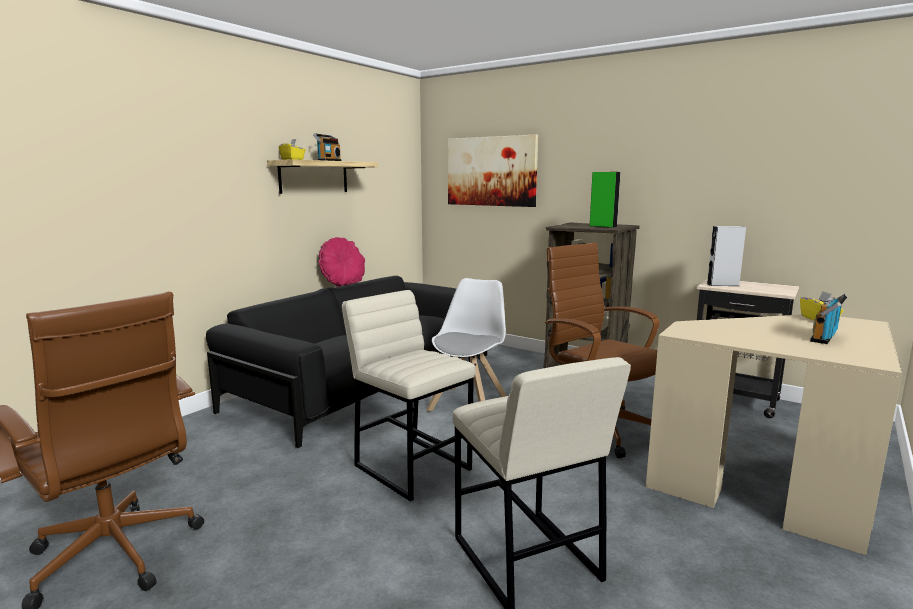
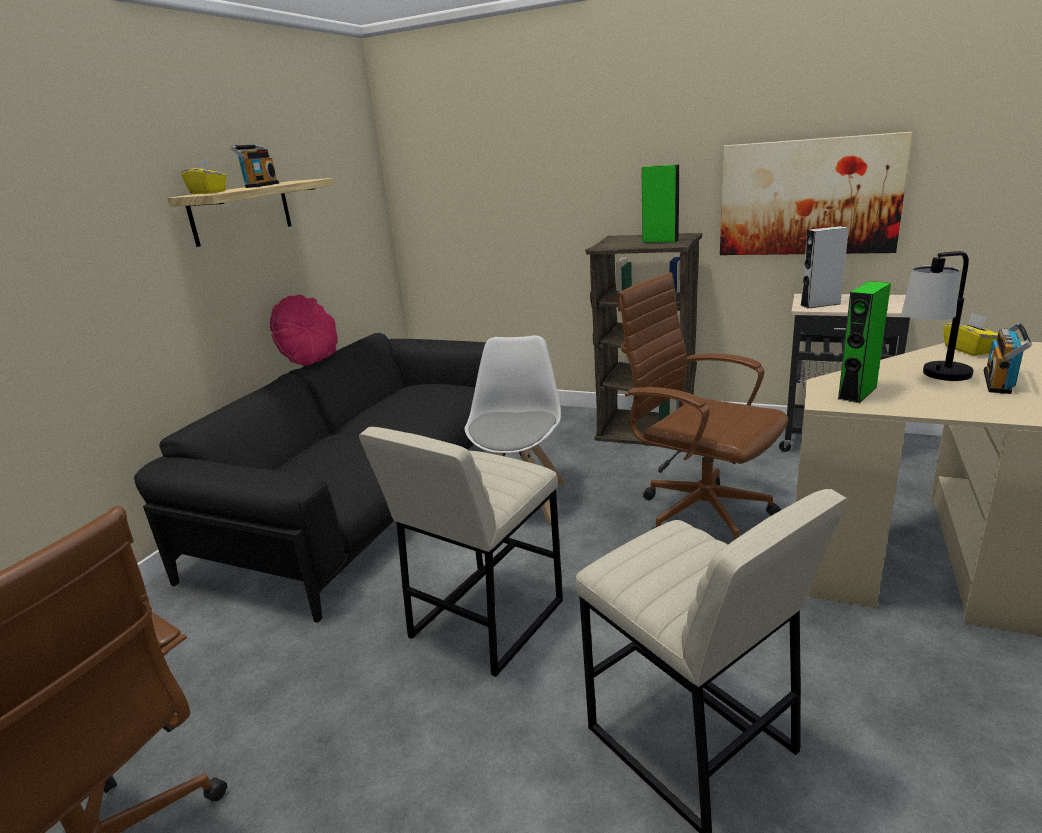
camera: 10 degrees left, 10 degrees up
beige chair [342,290,475,501] -> beige chair turned 90 degrees counterclockwise [359,427,563,677]
picture [448,135,538,207] -> picture moved to [720,132,913,255]
none -> green speaker [838,281,891,403]
none -> table lamp [902,251,973,381]

